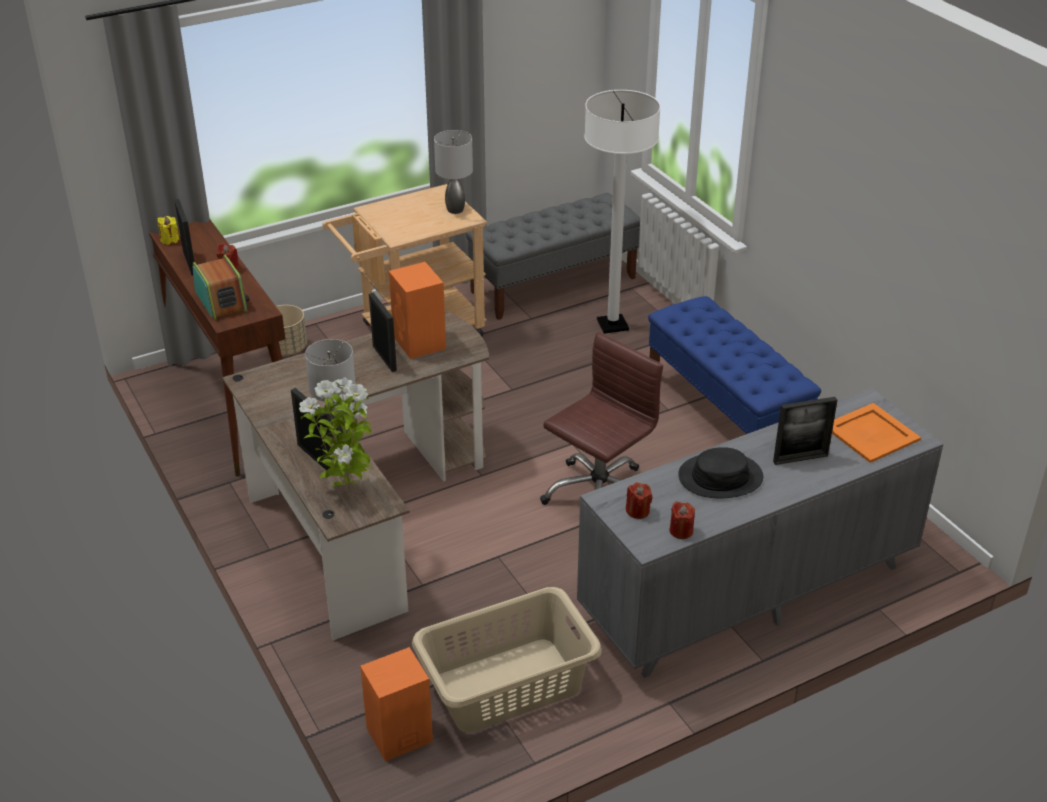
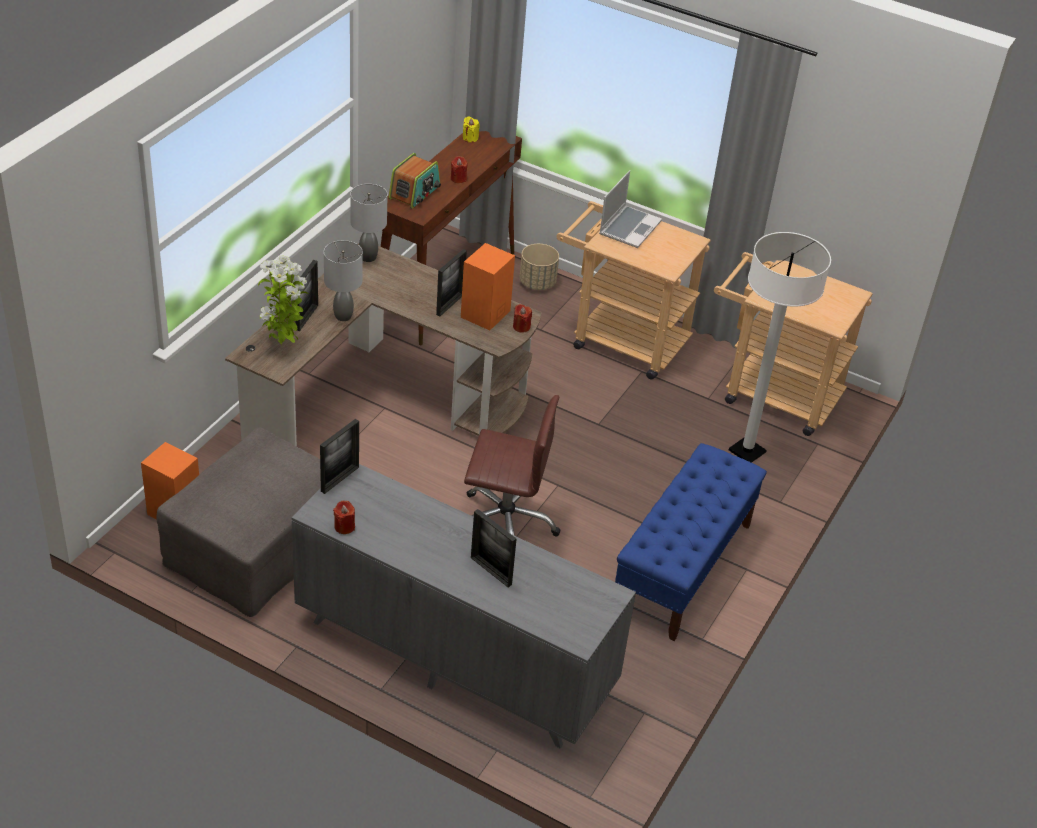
camera: 55 degrees right, 5 degrees up
picture frame [174,199,194,276] -> picture frame moved to [320,419,359,494]
beige laundry basket [412,587,602,733] -> grey ottoman [157,427,321,617]
grey table lamp [434,130,473,214] -> grey table lamp moved to [350,184,388,262]
grey bench [466,193,640,320] -> beige cart [714,252,873,436]
red candle [626,482,653,519] -> red candle moved to [513,304,532,333]
black hat [678,447,763,498] -> none
orange tray [832,403,921,463] -> none
none -> laptop [599,171,662,248]

